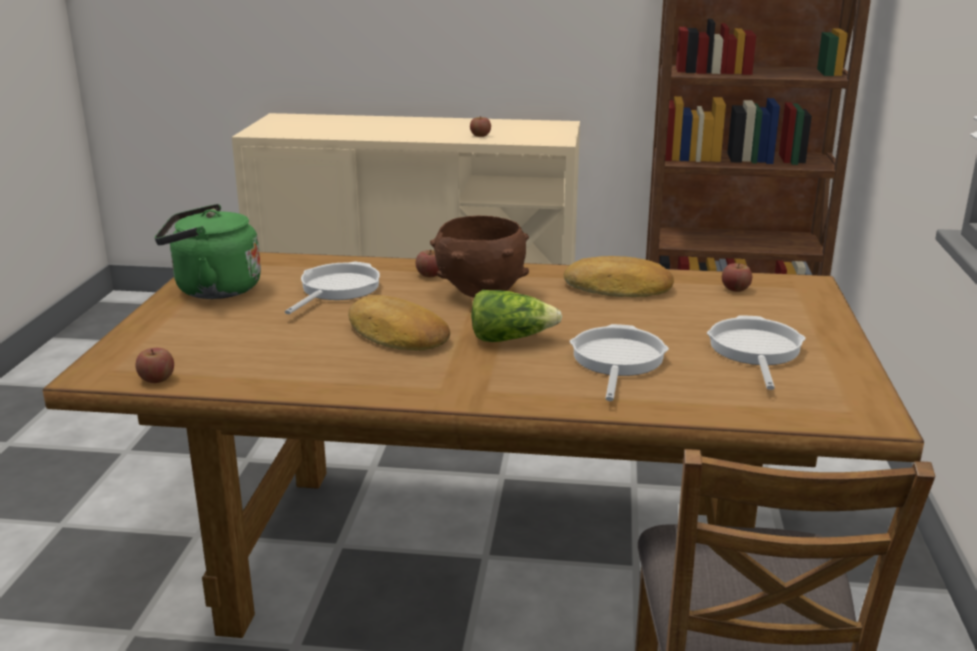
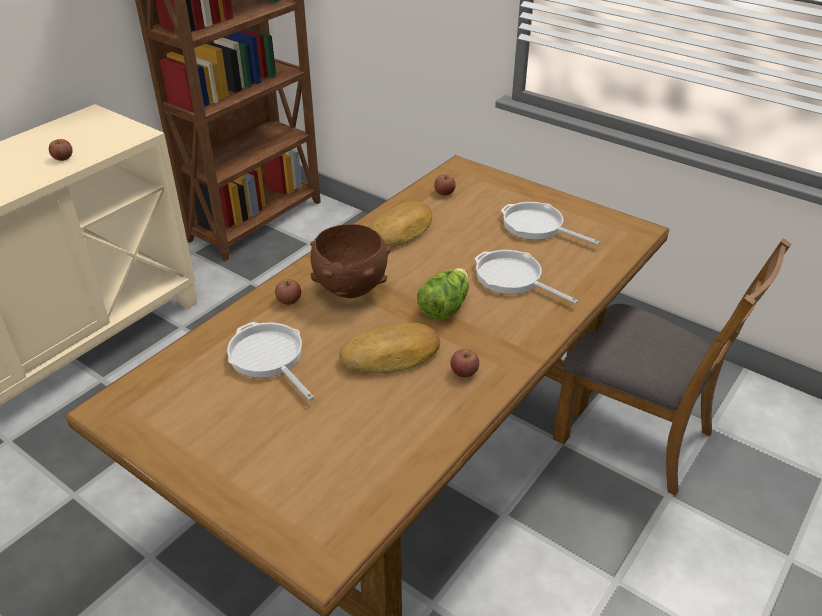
camera: 60 degrees left, 15 degrees up
apple [136,348,174,383] -> apple moved to [450,349,479,377]
green kettle [155,204,261,299] -> none

